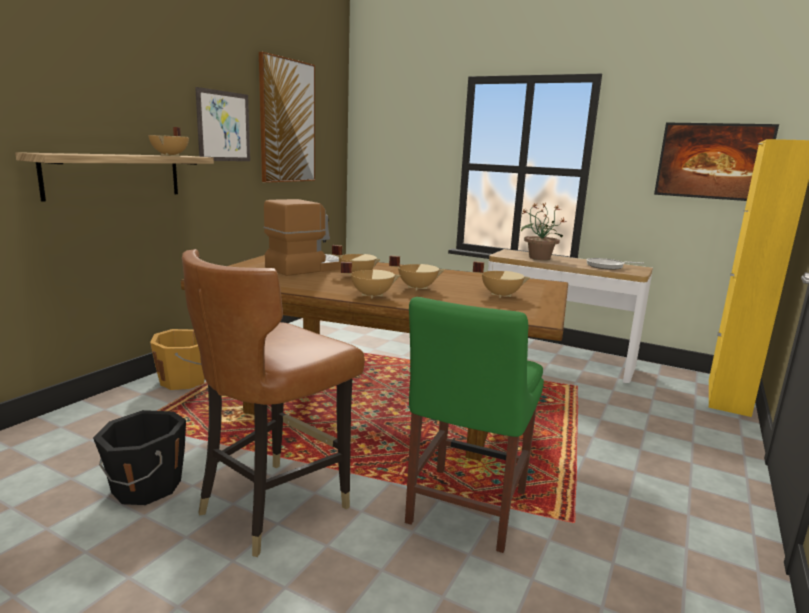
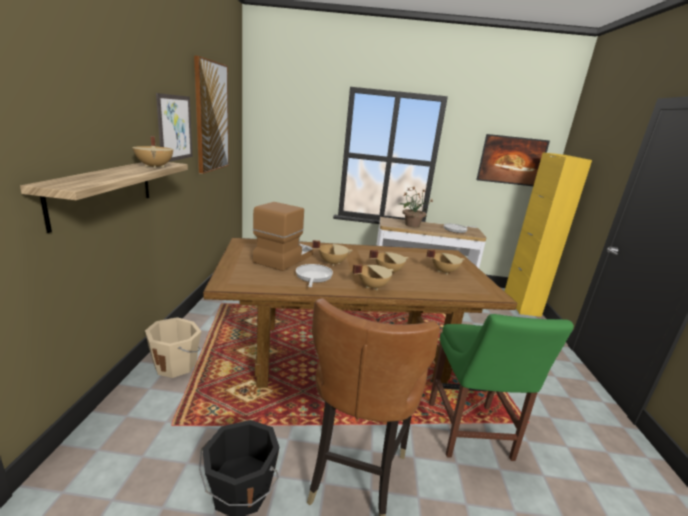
camera: 25 degrees left, 5 degrees up
orange bucket [150,329,205,390] -> beige bucket [145,317,201,378]
none -> frying pan [296,264,333,287]

